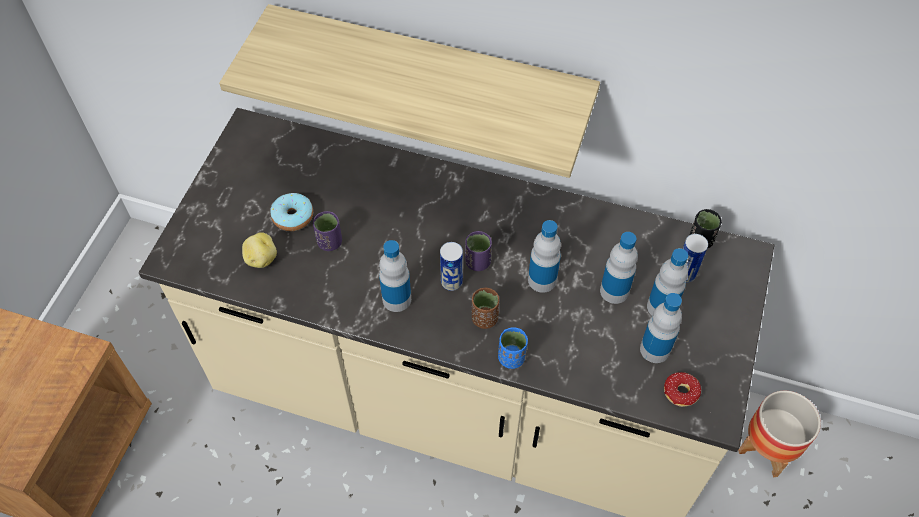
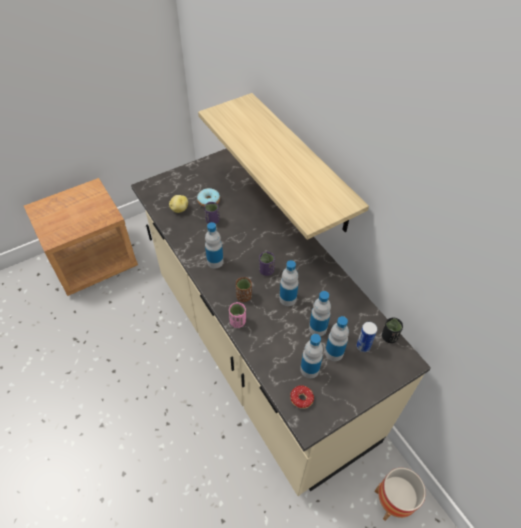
camera: 40 degrees right, 5 degrees down
can [440,242,463,291] -> none
blue cup [498,327,528,369] -> pink cup [229,302,246,328]

